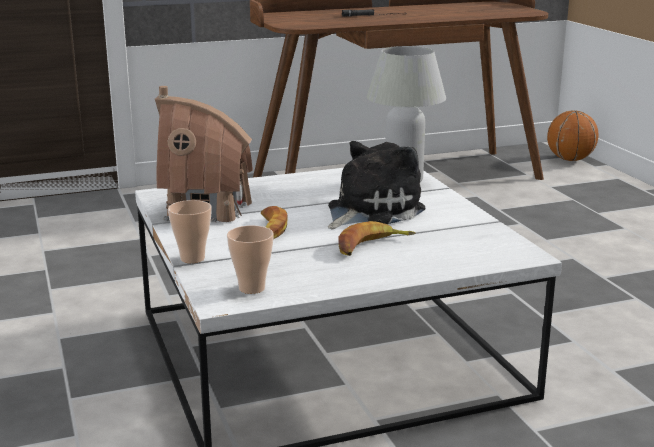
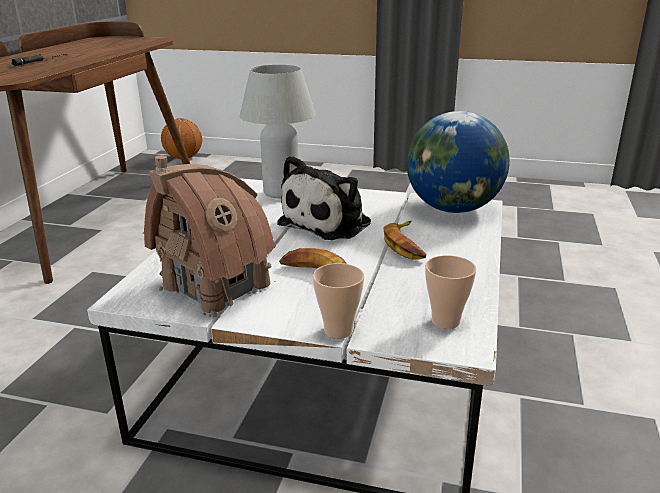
camera: 55 degrees left, 5 degrees up
plush toy [328,141,426,229] -> plush toy turned 135 degrees counterclockwise [277,156,371,240]
none -> globe [407,111,510,213]

